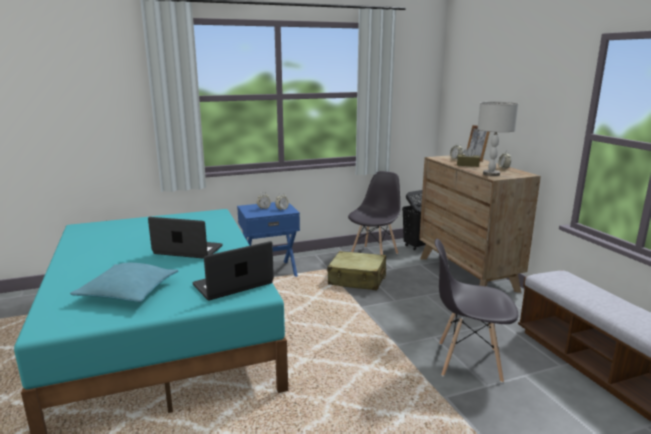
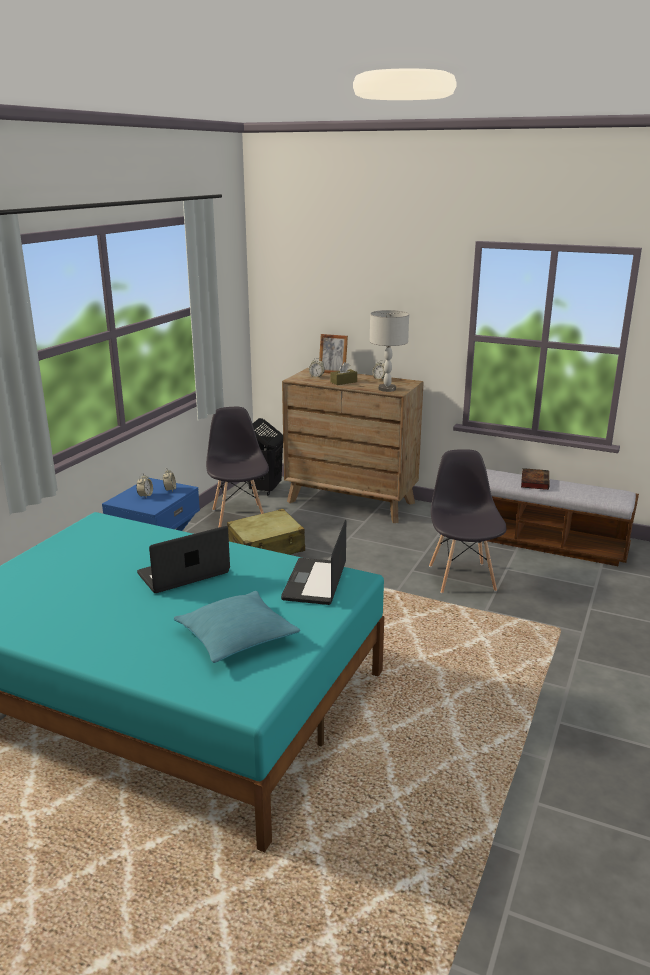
camera: 45 degrees left, 5 degrees up
grey chair [435,239,518,383] -> grey chair turned 120 degrees clockwise [429,449,507,594]
none -> book [521,468,549,490]

